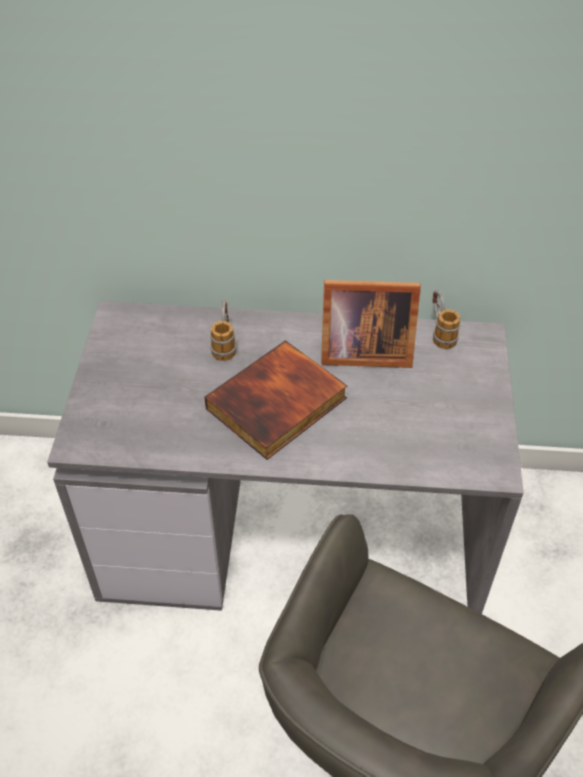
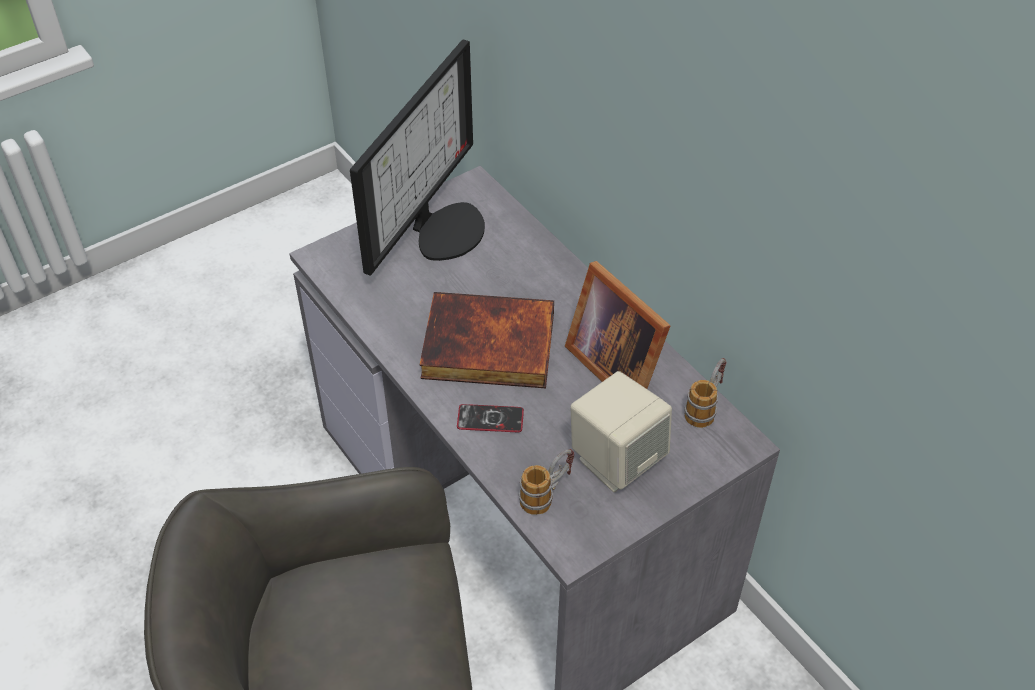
camera: 50 degrees right, 0 degrees up
mug [210,300,236,361] -> mug moved to [519,449,574,515]
none -> monitor [350,39,485,276]
none -> phone [457,404,524,432]
none -> beige speaker [570,371,672,492]

